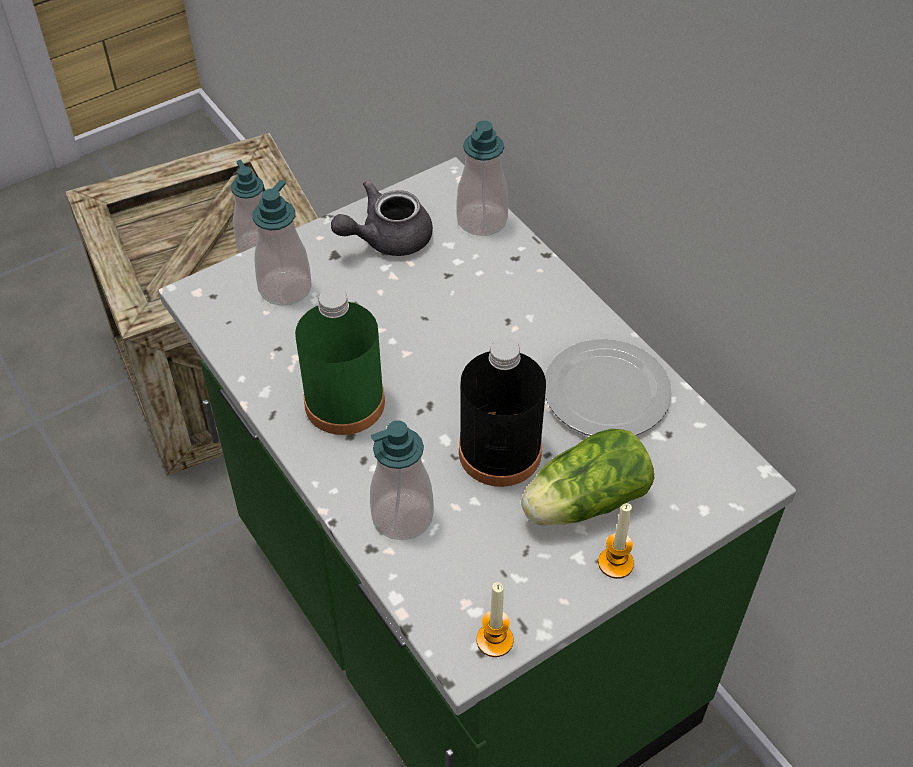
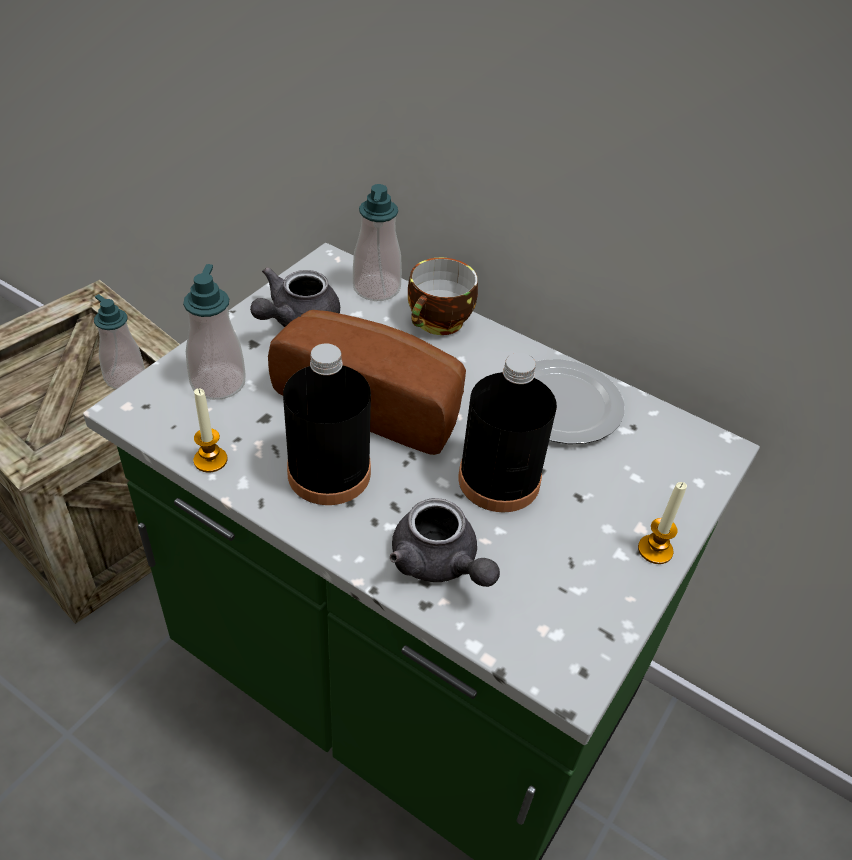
camera: 25 degrees left, 5 degrees down
green bottle [295,287,385,435] -> black bottle [283,343,371,505]
soap dispenser [370,420,434,540] -> grey teapot [390,498,500,587]
candle [476,582,514,657] -> candle moved to [194,388,227,473]
lettuce [521,429,654,526] -> none
none -> bread [268,310,466,455]
none -> cup [408,258,478,335]

